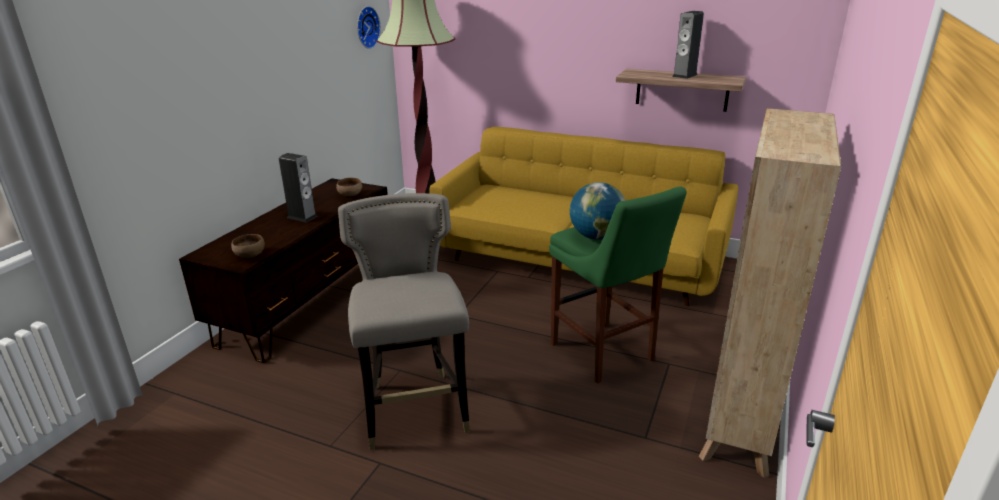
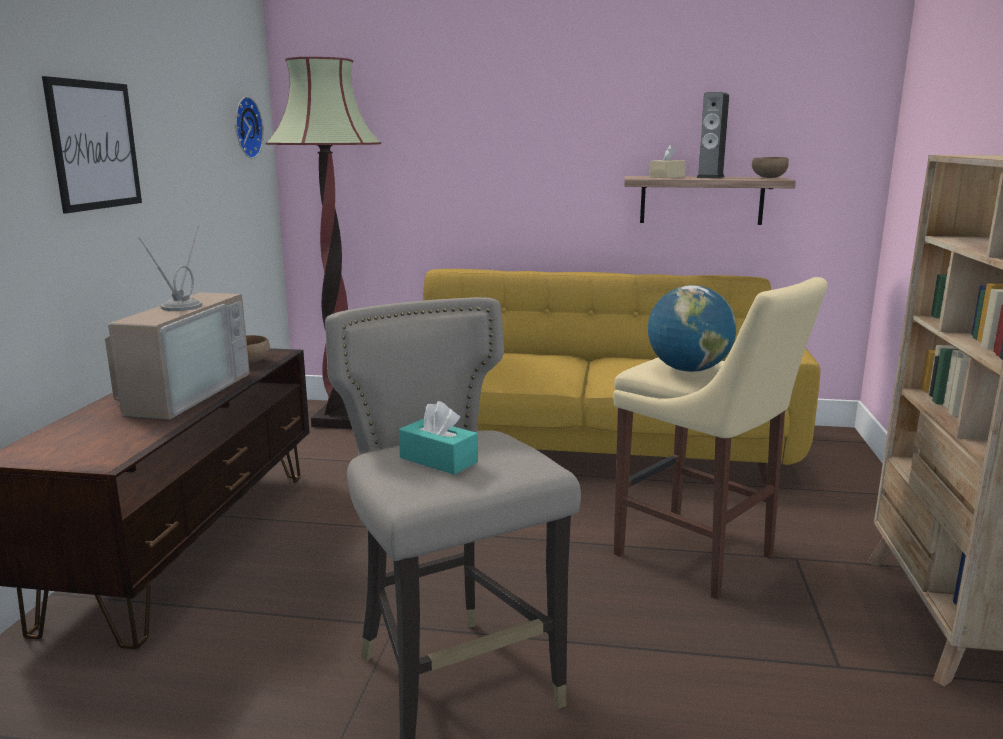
camera: 15 degrees left, 10 degrees down
brown bowl [231,234,265,258] -> brown bowl moved to [752,157,789,178]
speaker [279,153,317,222] -> television [105,225,250,419]
green stool [549,186,687,384] -> beige stool [613,277,828,600]
none -> picture [42,76,142,213]
none -> turquoise tissue box [399,401,478,475]
none -> beige tissue box [650,144,686,178]

